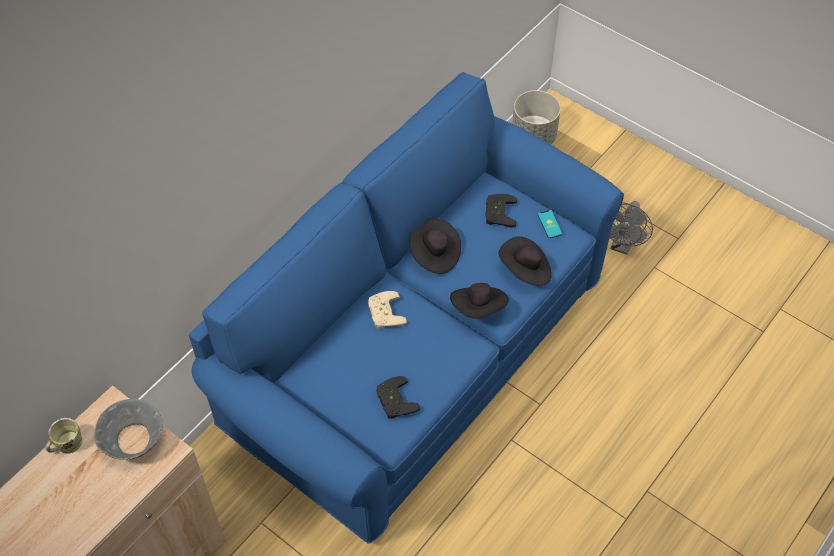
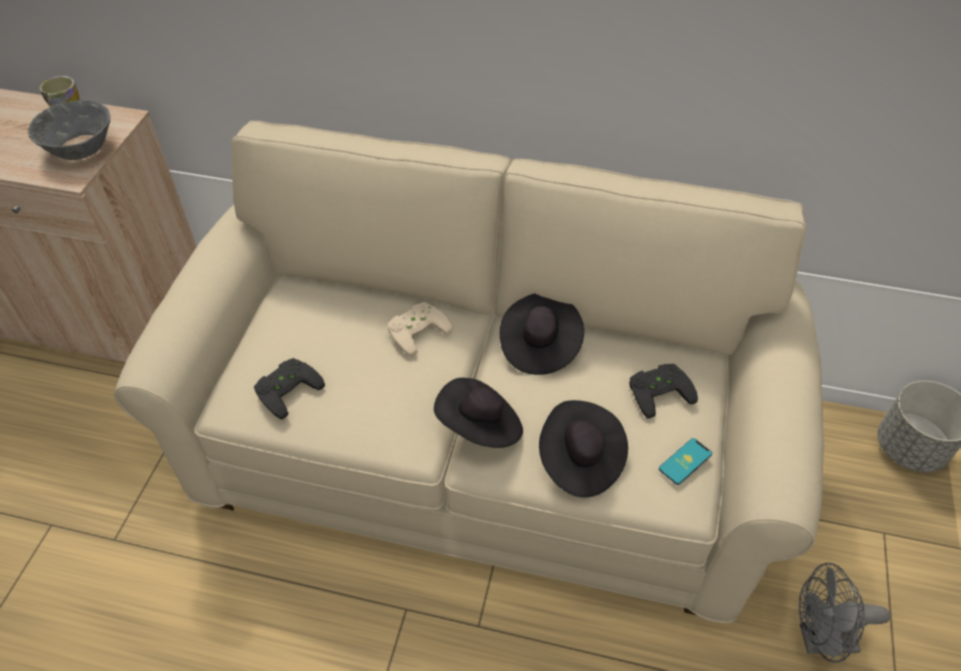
camera: 65 degrees right, 5 degrees down
blue sofa [189,72,624,544] -> beige sofa [114,121,824,623]

